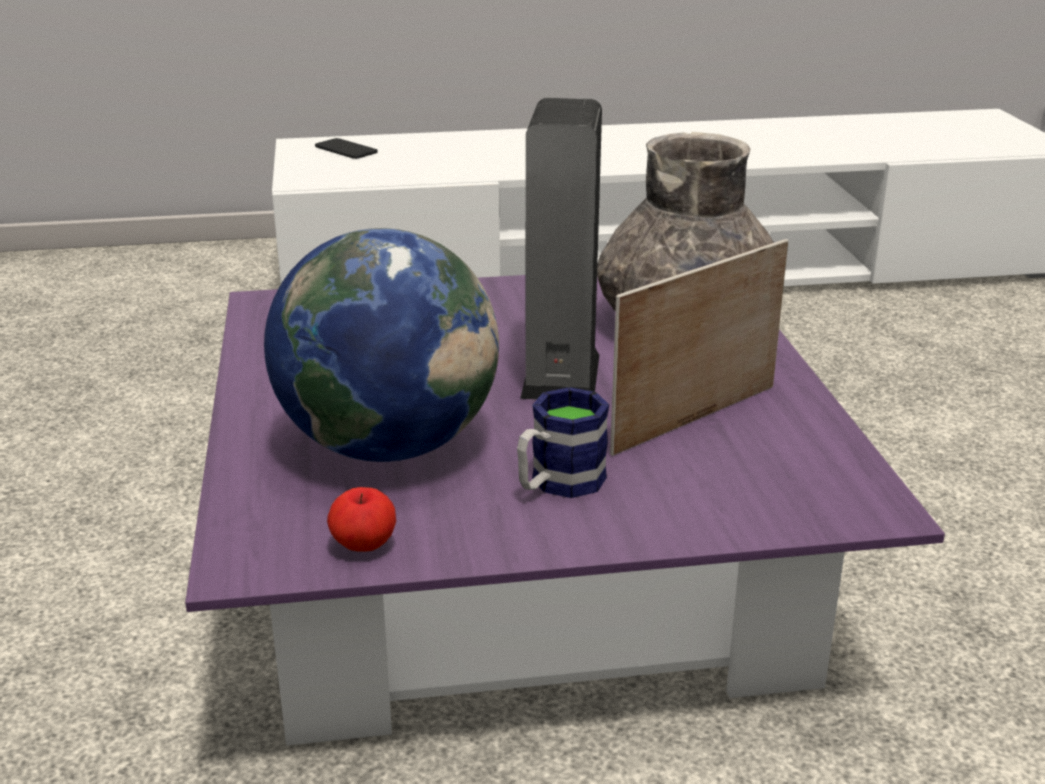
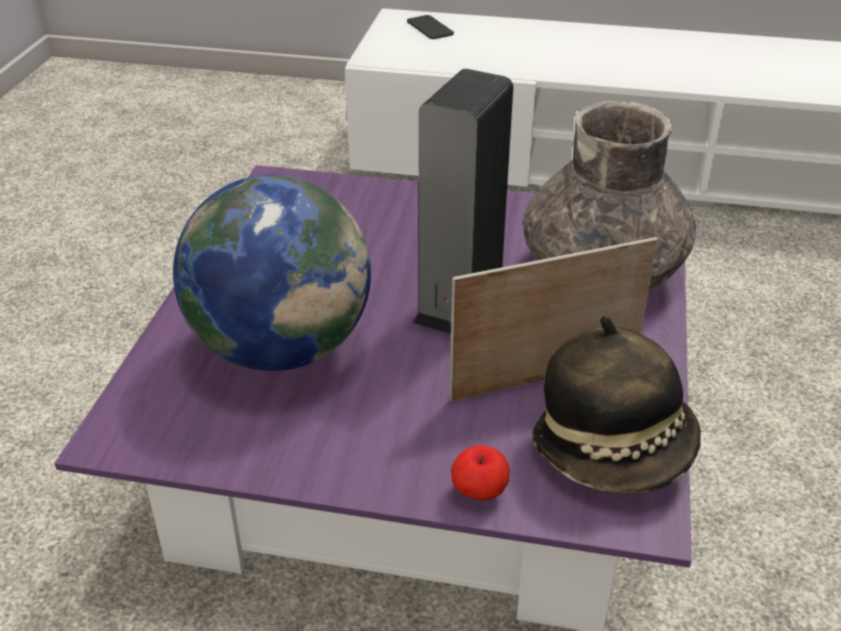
camera: 20 degrees right, 10 degrees up
apple [327,487,396,552] -> apple moved to [451,445,510,501]
mug [517,387,609,498] -> none
none -> hat [532,316,701,493]

